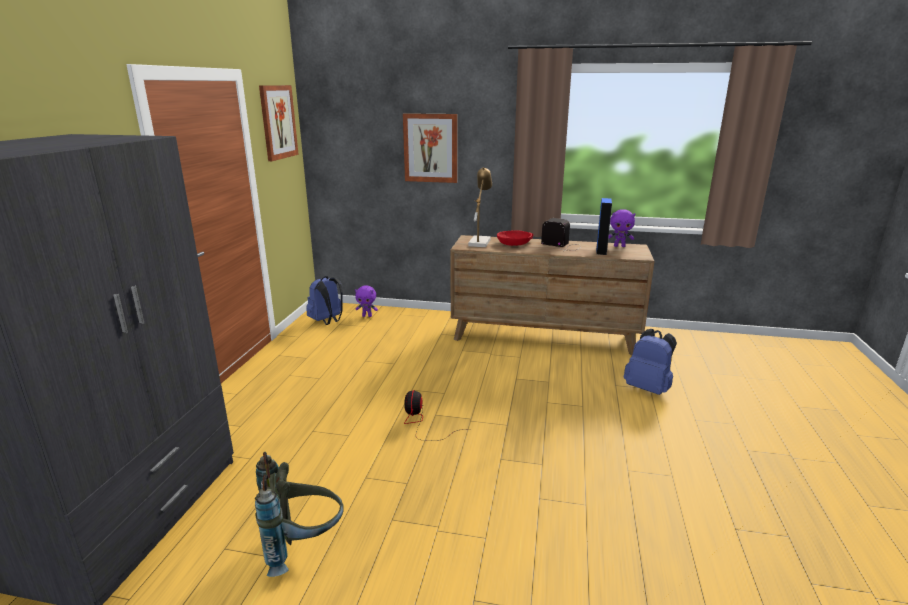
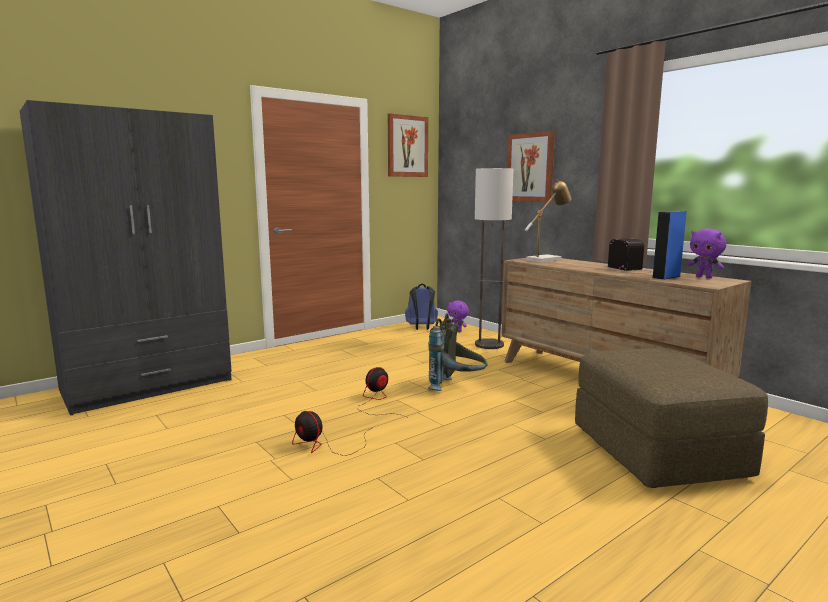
camera: 40 degrees right, 10 degrees down
grey backpack [255,452,343,577] -> grey backpack moved to [428,313,488,391]
red bowl [497,230,533,246] -> none
blue backpack [624,329,677,395] -> brown ottoman [575,348,768,488]
none -> fan [292,411,372,456]
none -> floor lamp [475,168,513,349]

